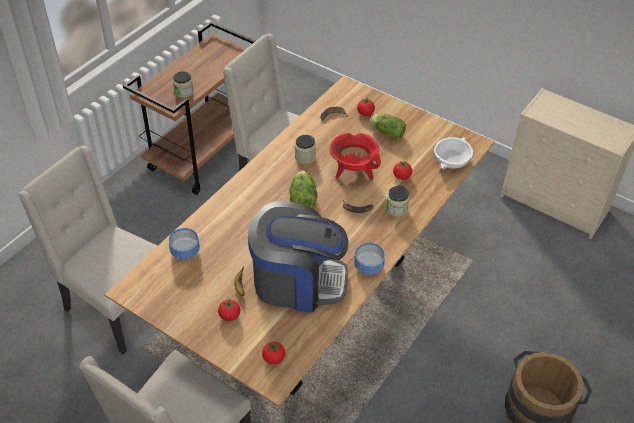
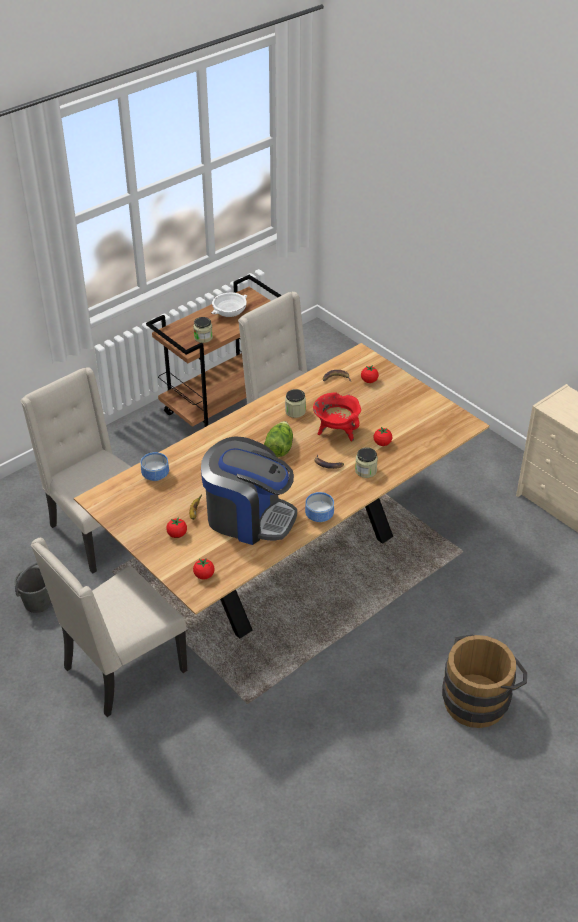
camera: 15 degrees right, 5 degrees down
lettuce [370,114,406,140] -> none
white bowl [434,137,473,169] -> white bowl moved to [211,292,247,317]
none -> grey bucket [14,562,51,613]

